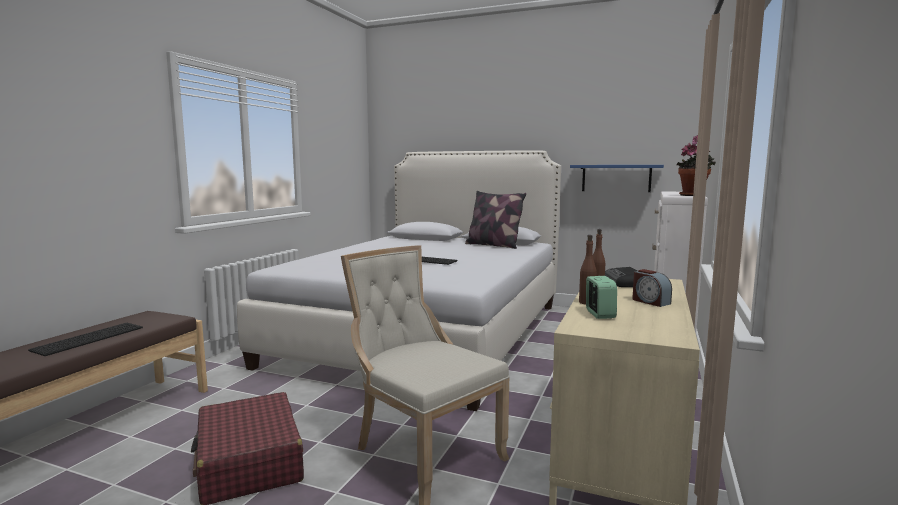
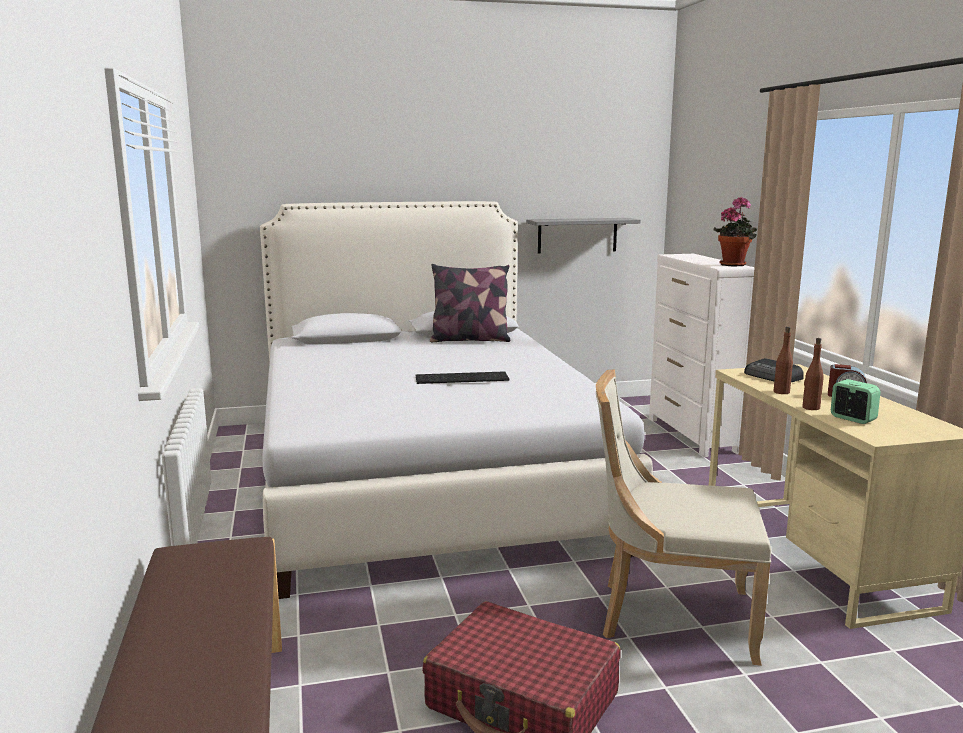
camera: 35 degrees left, 5 degrees up
keyboard [28,323,143,356] -> none
blue shelf [570,165,664,192] -> grey shelf [526,218,641,253]

